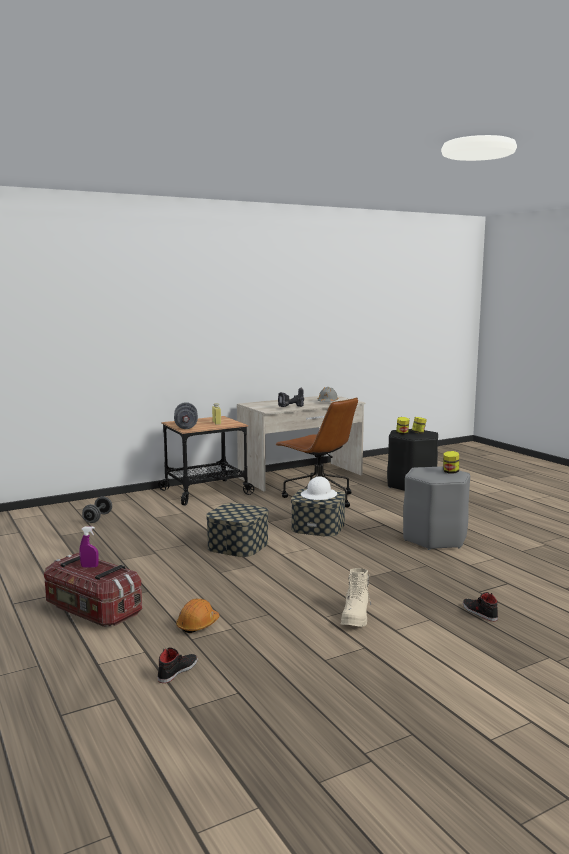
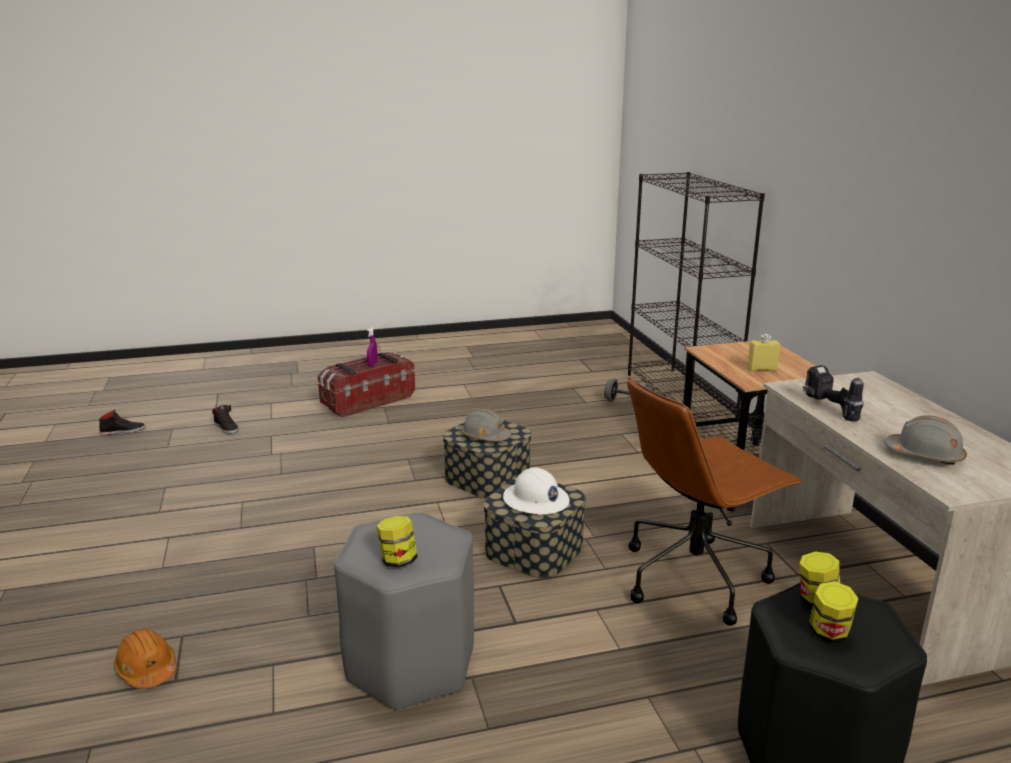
camera: 105 degrees right, 10 degrees up
grey dumbbell [174,402,198,429] -> none
orange hard hat [176,599,220,633] -> orange hard hat moved to [114,628,177,689]
beige boot [341,568,371,627] -> none
black shoe [463,592,498,621] -> black shoe moved to [99,410,146,435]
none -> grey hard hat [461,408,511,441]
none -> black bookcase [628,172,765,419]

